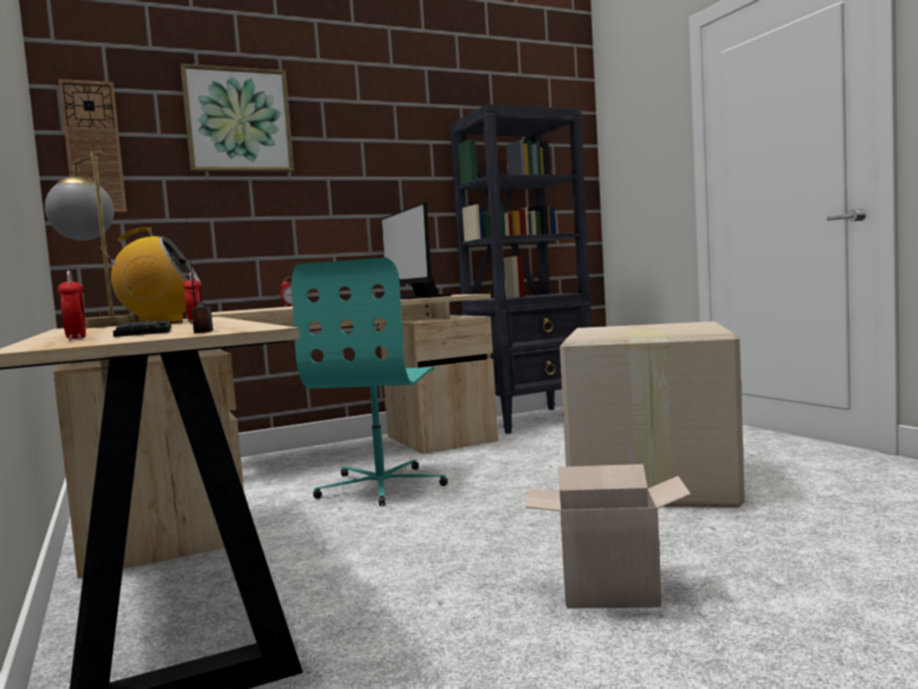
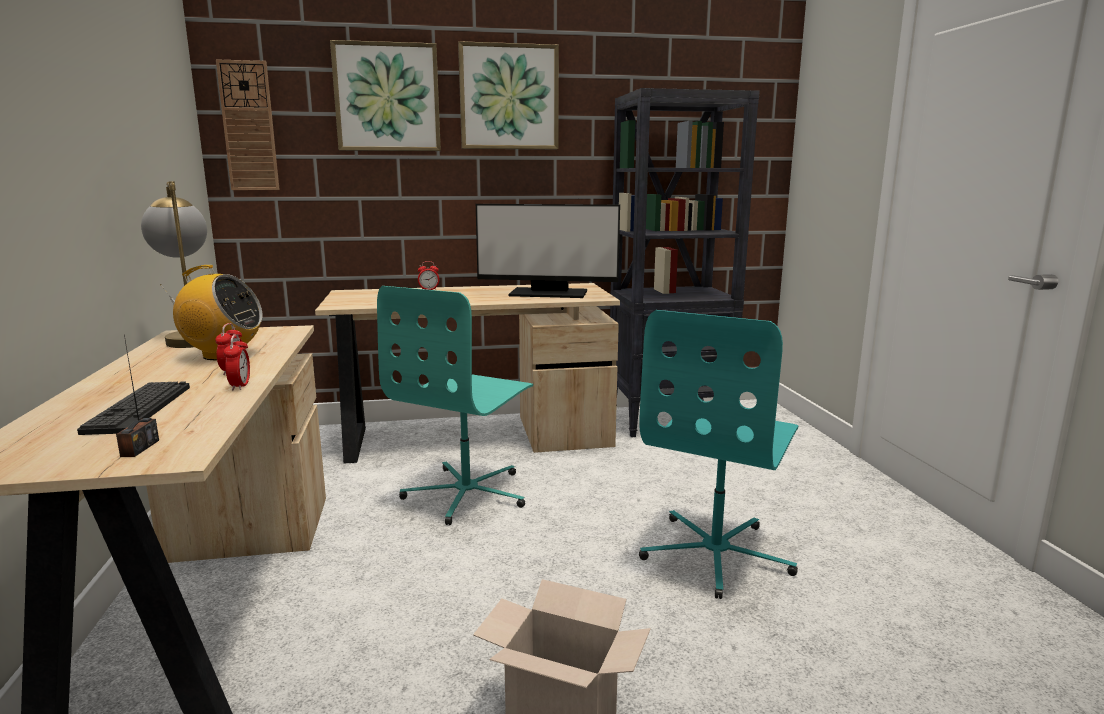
camera: 15 degrees right, 10 degrees up
alarm clock [57,270,86,340] -> alarm clock moved to [224,334,250,390]
monitor [381,203,451,299] -> monitor turned 75 degrees counterclockwise [476,204,620,298]
cardboard box [560,321,745,508] -> turquoise office chair [639,310,798,599]
none -> picture [458,41,559,149]

